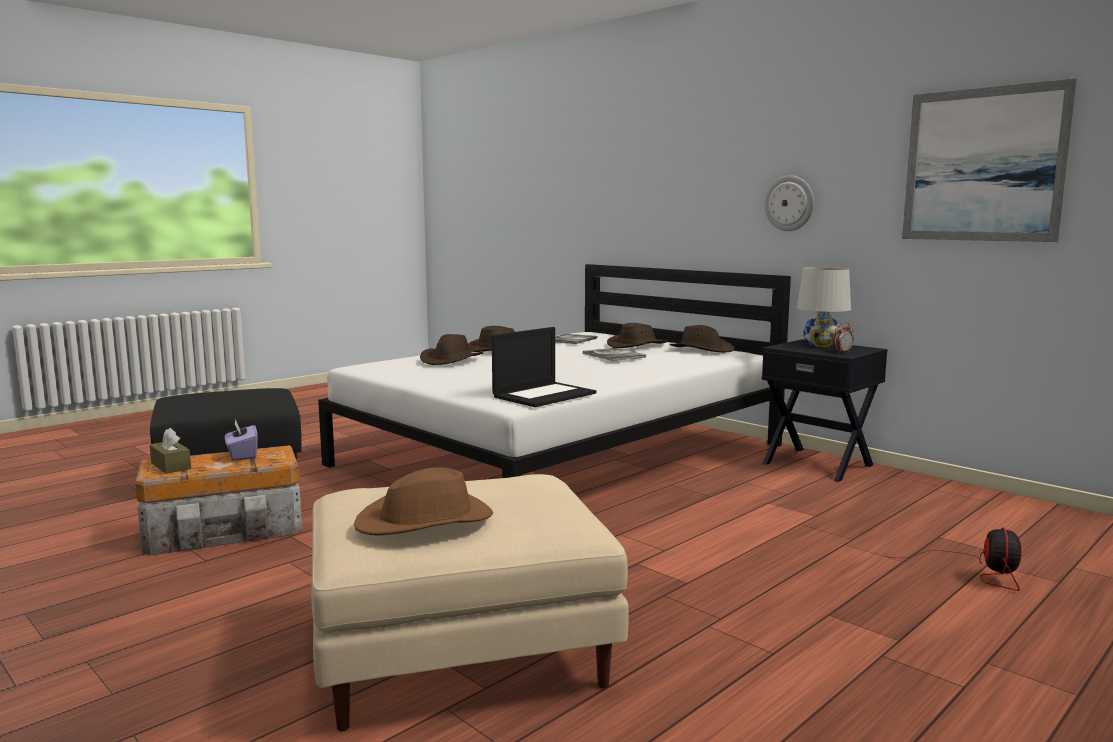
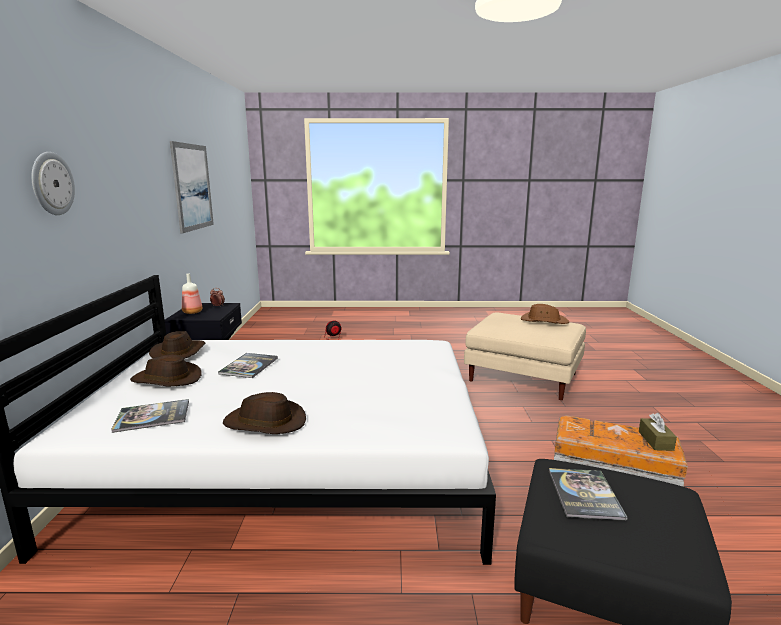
camera: 135 degrees left, 5 degrees up
purple tissue box [225,419,258,461] -> none
brown hat [420,334,483,365] -> none
laptop [492,327,596,407] -> none
wall clock [764,175,814,231] -> wall clock moved to [32,152,75,215]
white table lamp [797,267,851,347] -> bottle [182,273,203,314]
none -> book [549,468,628,521]

